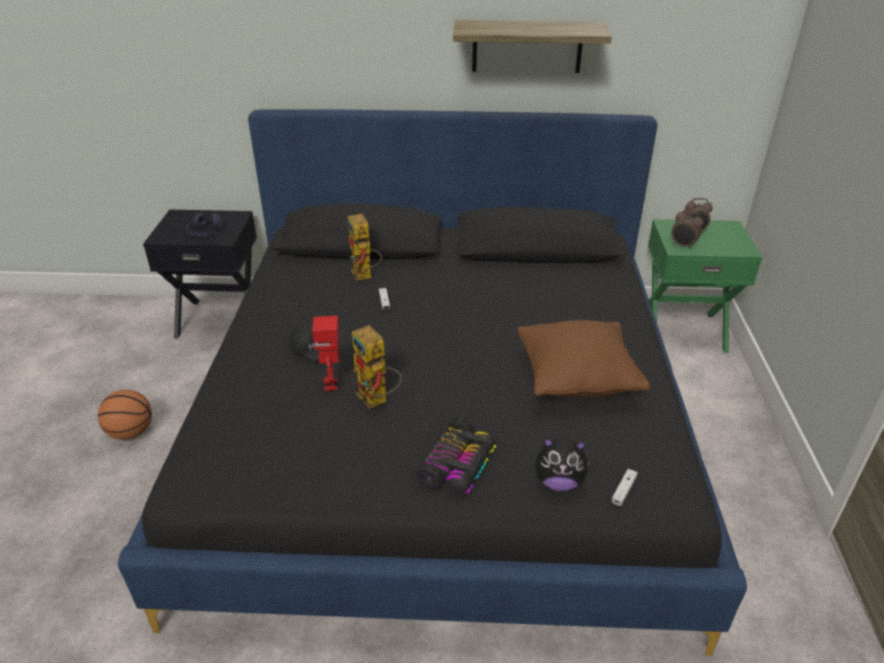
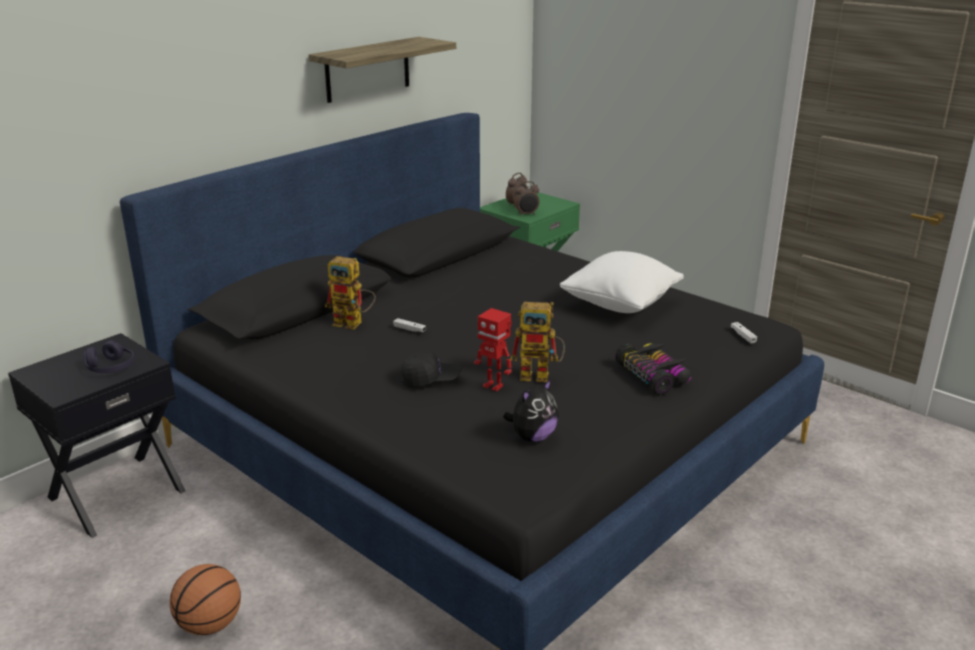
camera: 50 degrees left, 10 degrees down
brown pillow [518,320,650,398] -> white pillow [560,251,684,313]
plush toy [535,437,591,491] -> plush toy moved to [503,379,559,442]

